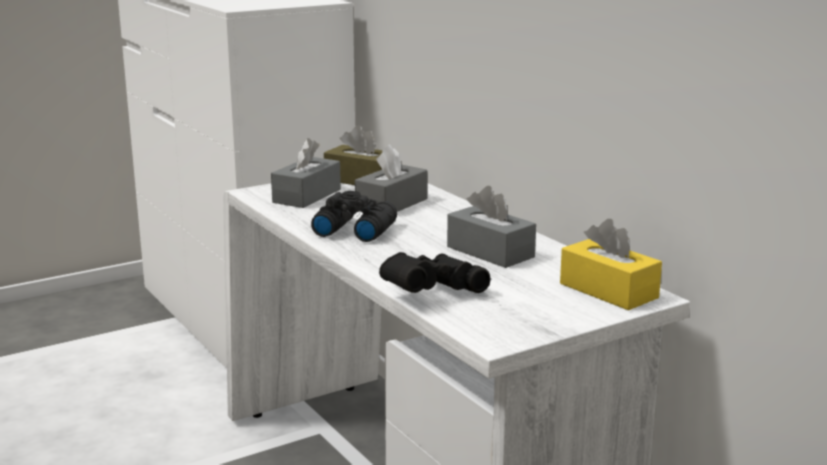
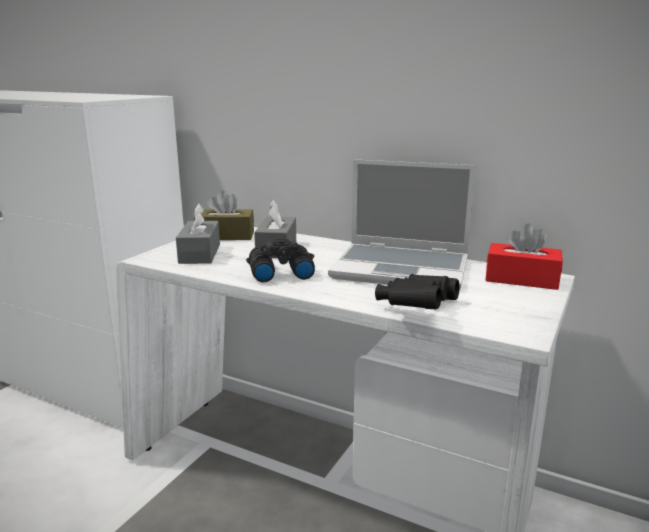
camera: 30 degrees left, 0 degrees up
grey tissue box [447,186,536,268] -> laptop [328,159,475,290]
yellow tissue box [560,219,662,310] -> red tissue box [485,224,563,290]

